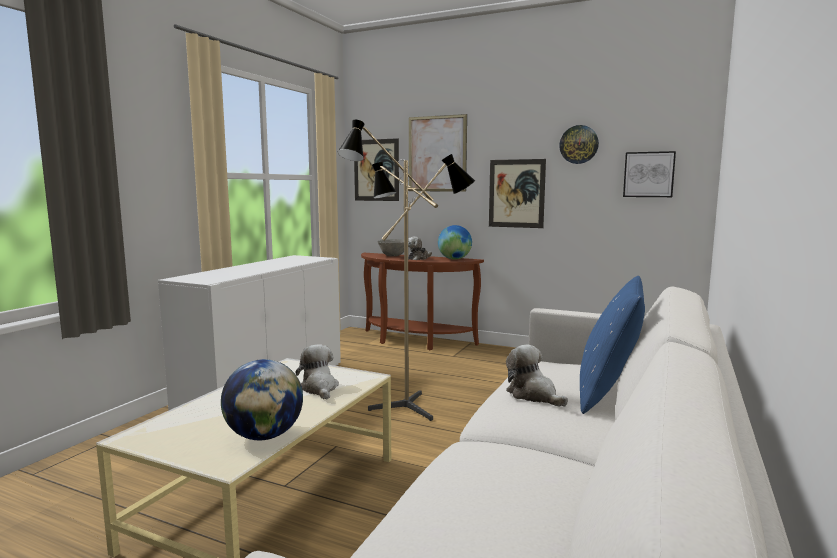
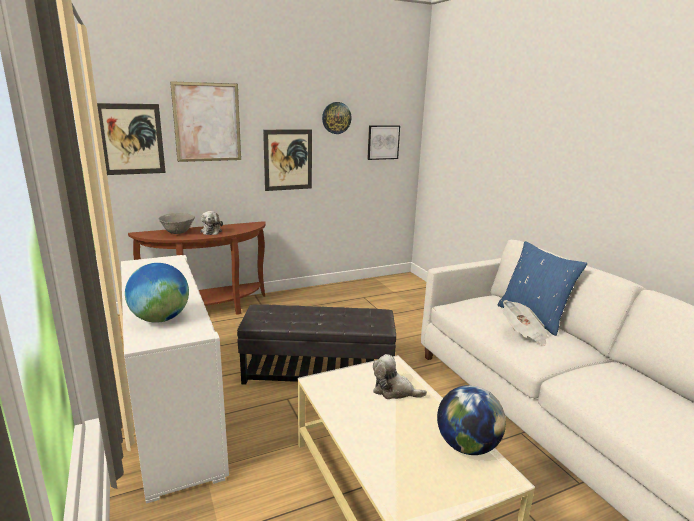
camera: 50 degrees left, 10 degrees up
floor lamp [338,120,475,421] -> black ottoman [237,304,396,385]
globe [438,225,472,260] -> globe moved to [125,263,189,323]
plush toy [506,344,568,407] -> newspaper [502,300,549,346]

